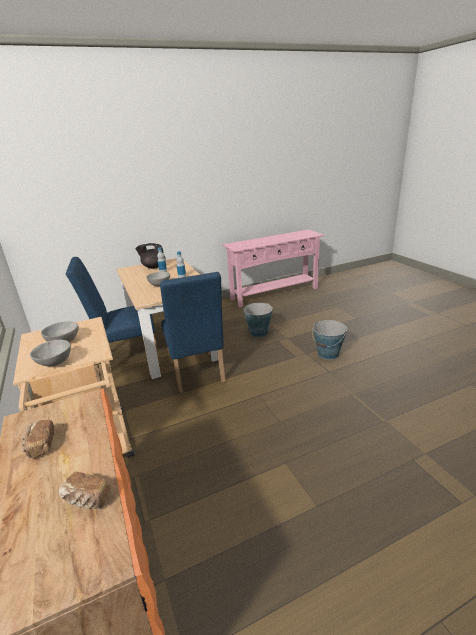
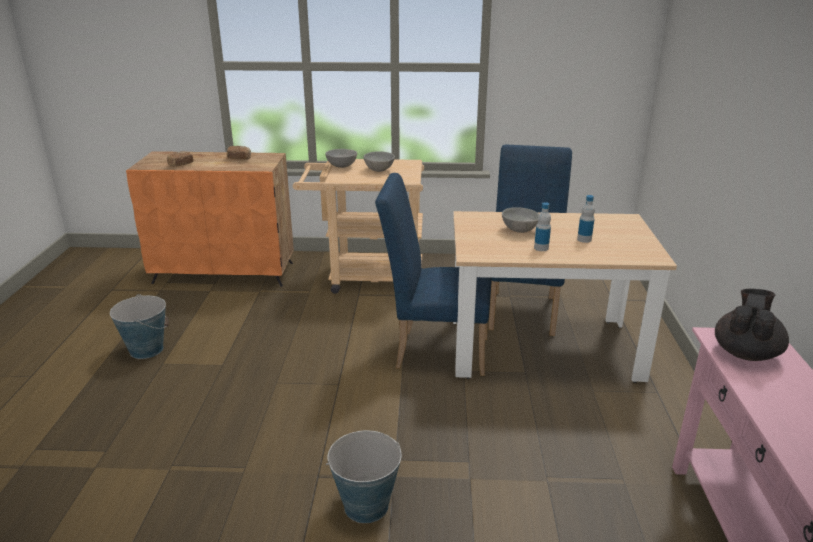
camera: 115 degrees right, 0 degrees up
black teapot [136,243,166,269] -> black teapot moved to [715,289,789,361]
bucket [243,303,273,337] -> bucket moved to [110,294,169,359]

